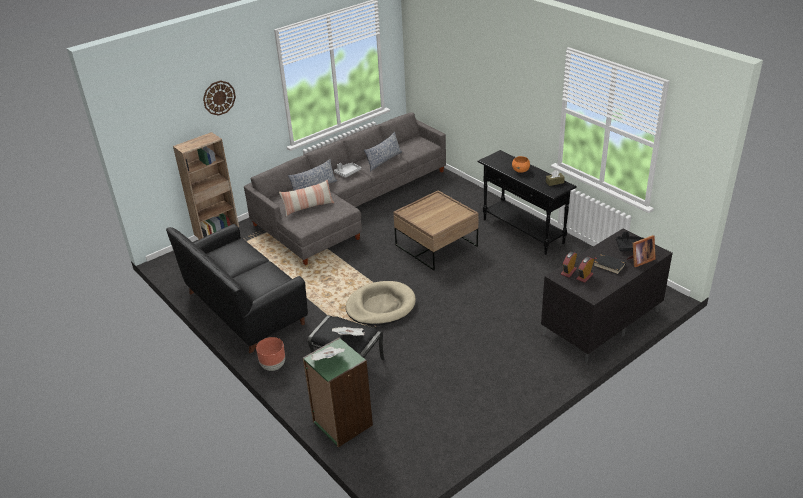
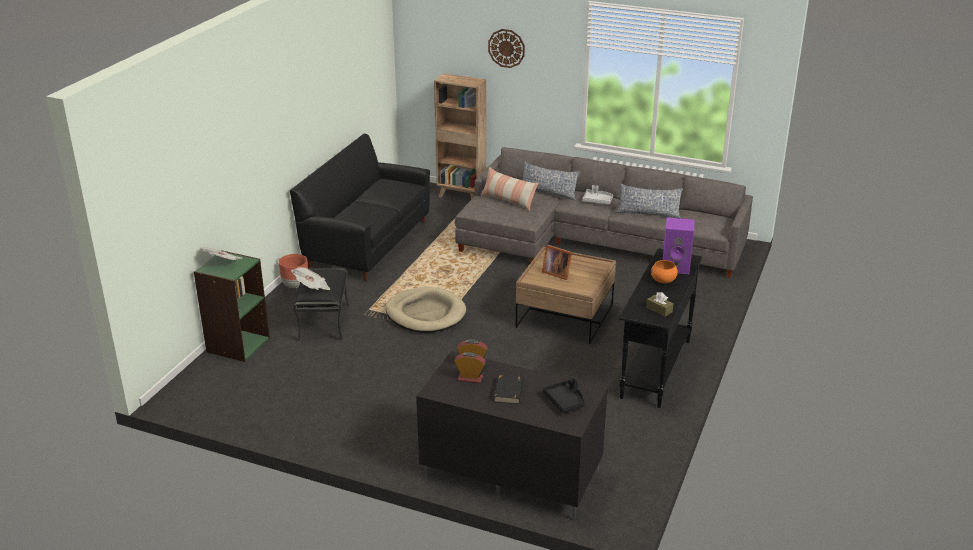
camera: 60 degrees right, 5 degrees down
picture frame [627,235,656,267] -> picture frame moved to [542,244,572,280]
none -> purple speaker [663,217,695,274]

